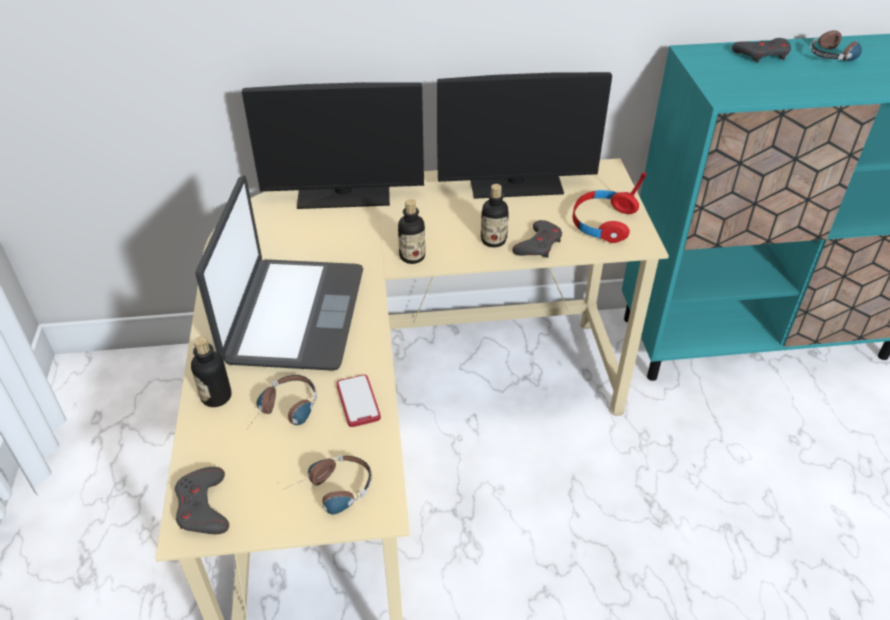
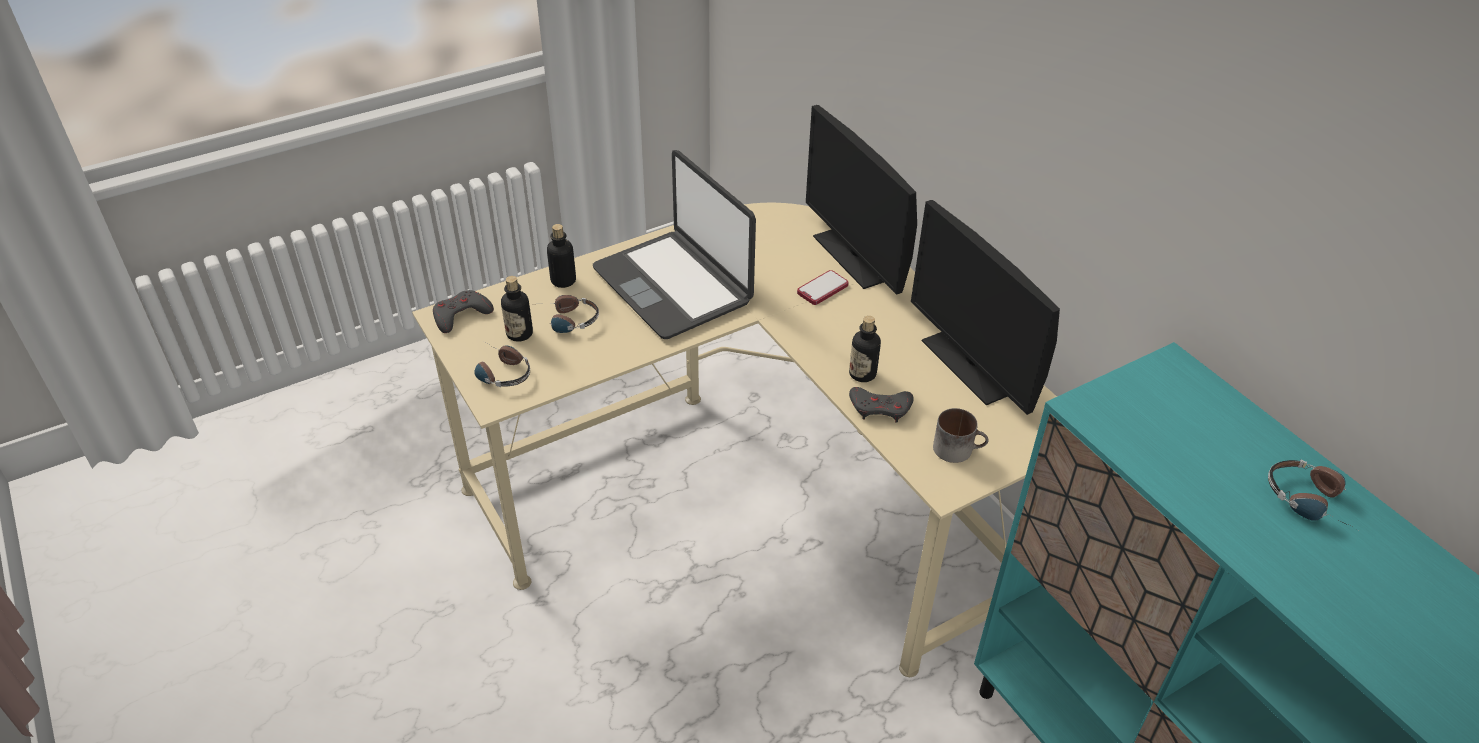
camera: 65 degrees right, 0 degrees up
laptop [196,175,363,371] -> laptop turned 75 degrees clockwise [593,150,756,339]
phone [336,375,381,427] -> phone moved to [797,270,849,305]
bottle [398,199,425,264] -> bottle moved to [501,276,533,342]
red headphones [572,172,646,243] -> mug [933,408,989,463]
grey game controller [732,38,791,63] -> none

